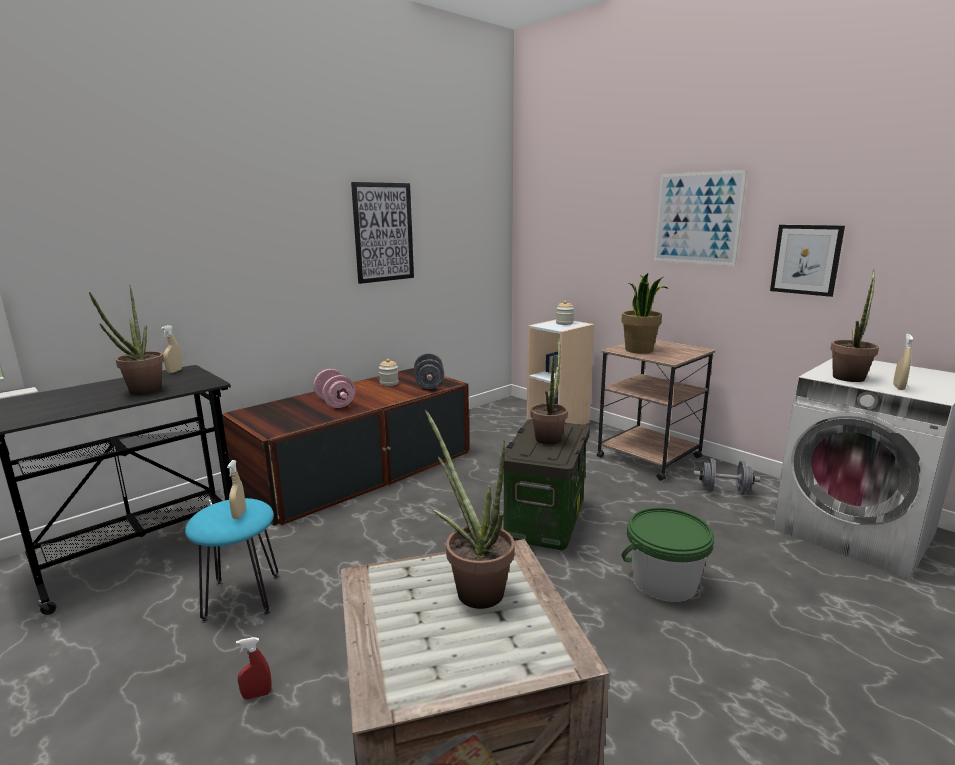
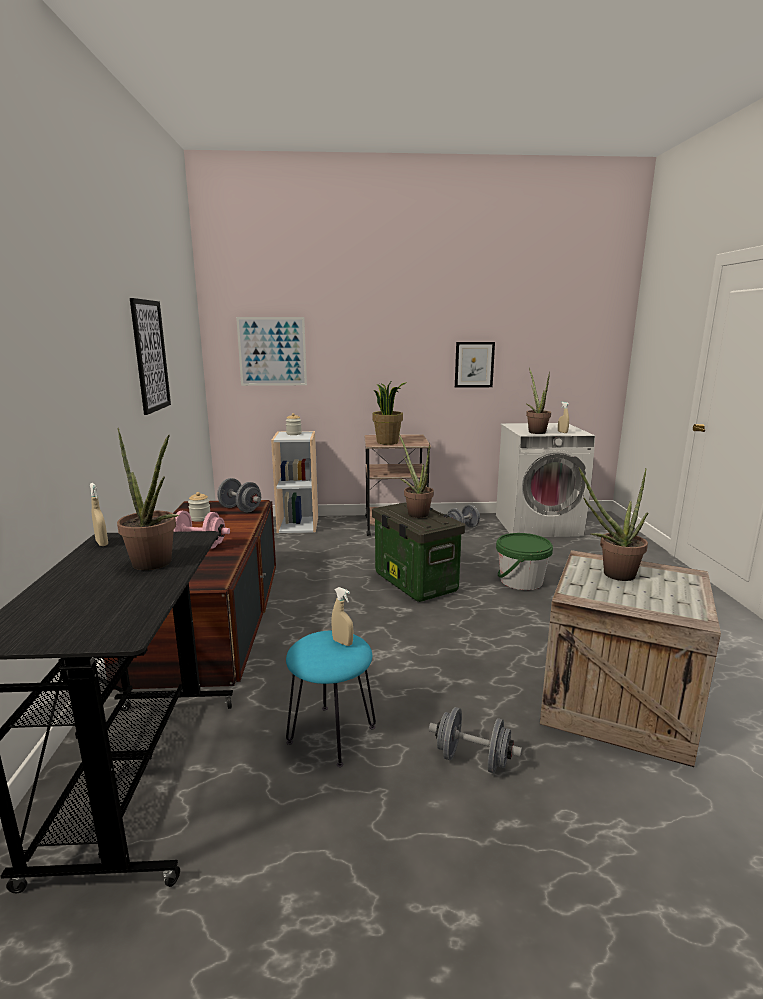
camera: 50 degrees left, 0 degrees up
red spray bottle [236,637,271,699] -> grey dumbbell [429,707,522,773]
picture [654,170,747,266] -> picture moved to [236,317,307,386]

